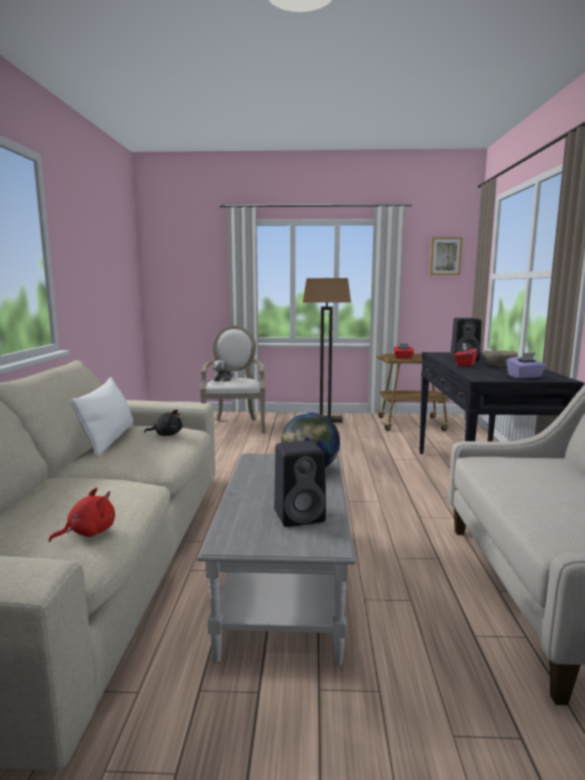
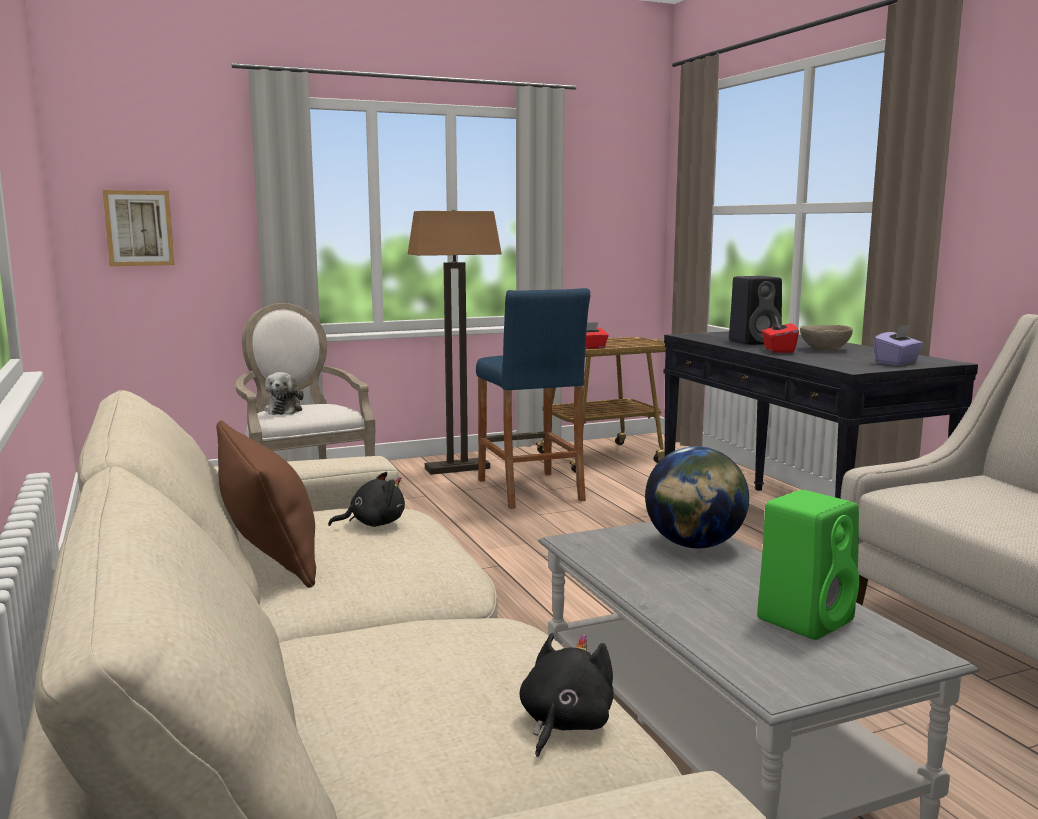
camera: 25 degrees left, 0 degrees up
red plush toy [49,488,115,542] -> black plush toy [520,633,614,757]
white pillow [70,377,133,457] -> brown pillow [216,420,316,588]
black speaker [274,441,326,527] -> green speaker [757,490,859,640]
picture [429,237,463,275] -> picture moved to [103,190,175,266]
none -> blue stool [476,288,590,509]

